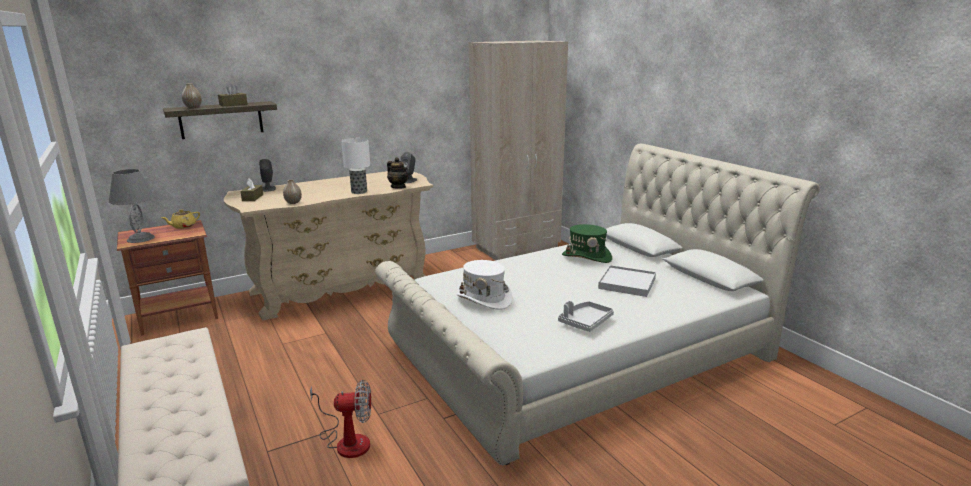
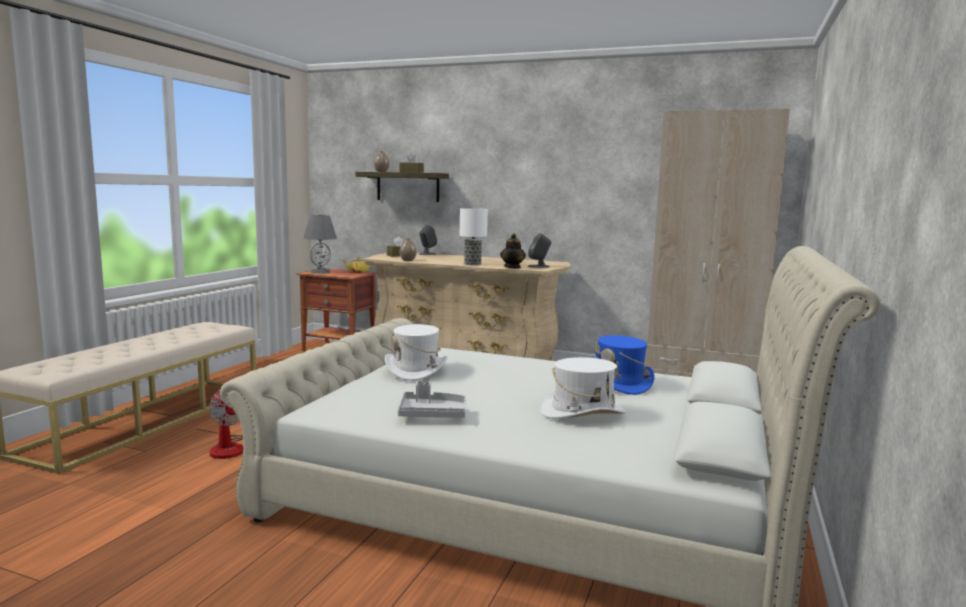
camera: 50 degrees right, 10 degrees down
green hat [562,224,612,263] -> blue hat [596,335,655,395]
white tray [598,265,656,297] -> white hat [541,357,626,419]

